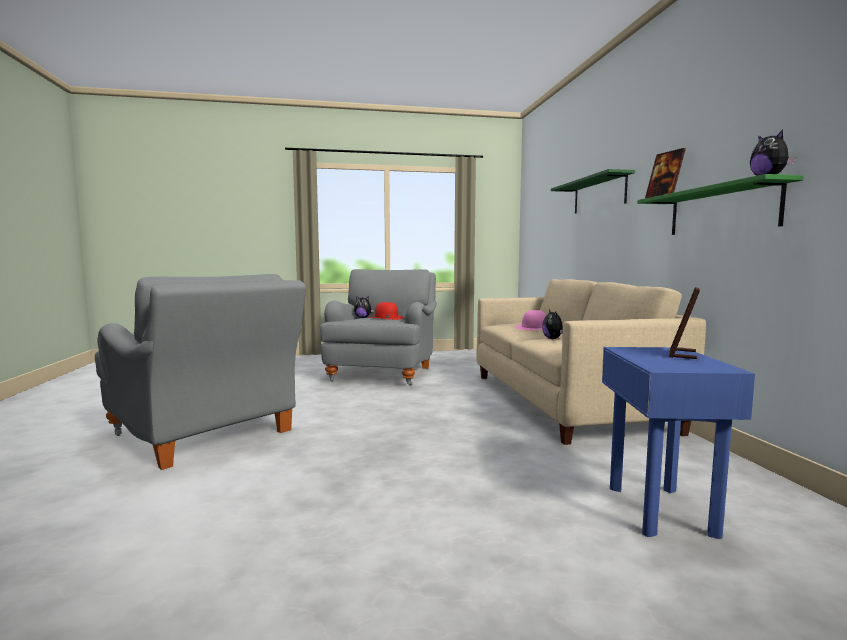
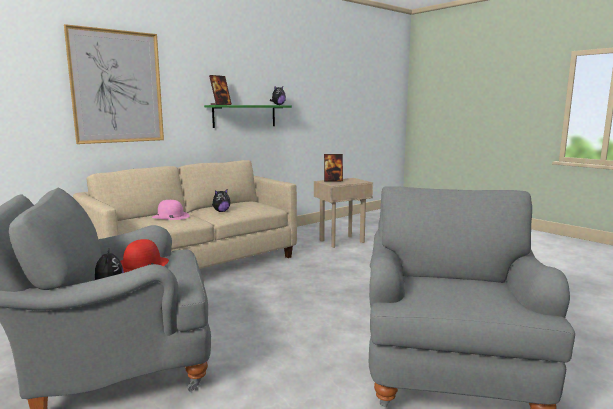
camera: 120 degrees left, 5 degrees up
green shelf [551,169,635,213] -> picture [64,24,164,144]
blue side table [602,347,755,539] -> beige side table [314,178,373,248]

